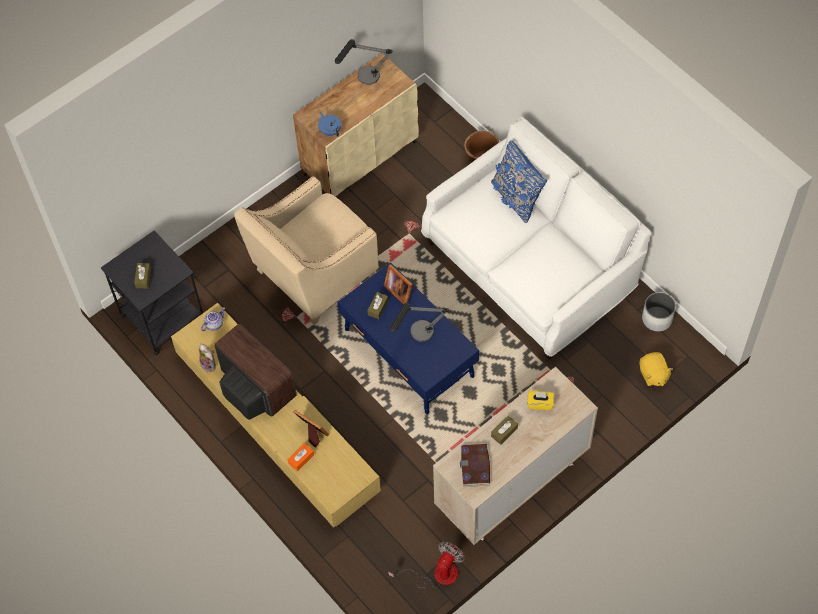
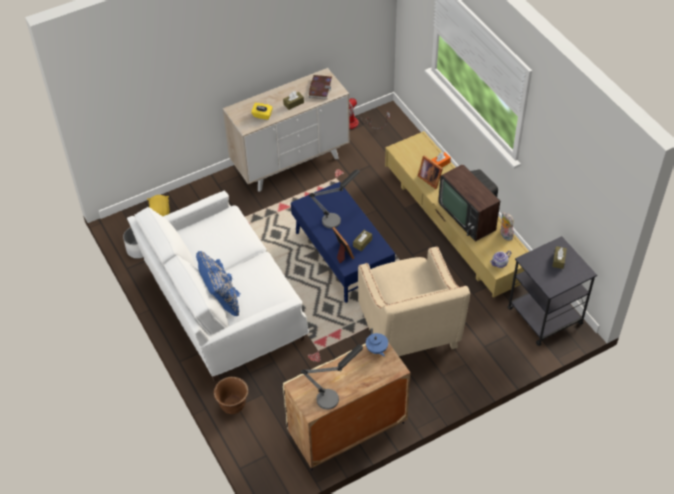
camera: 170 degrees left, 10 degrees down
beige armchair [234,176,379,325] -> beige armchair turned 105 degrees clockwise [358,246,470,356]

